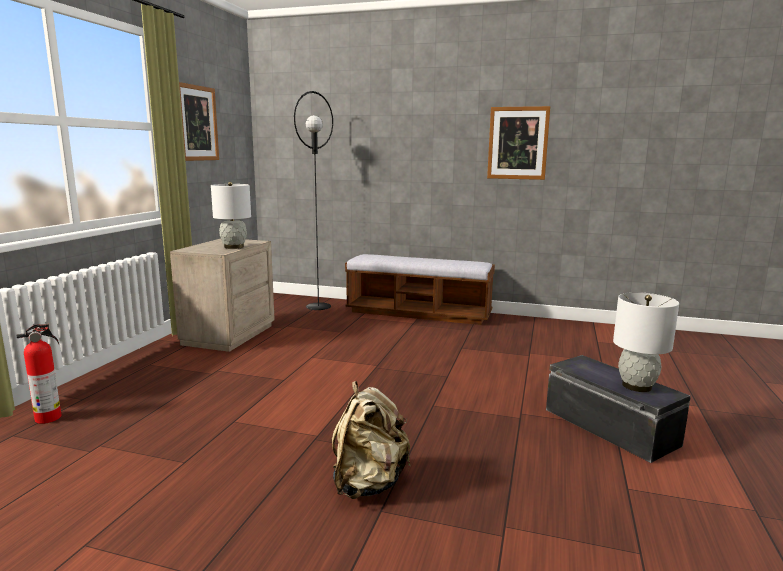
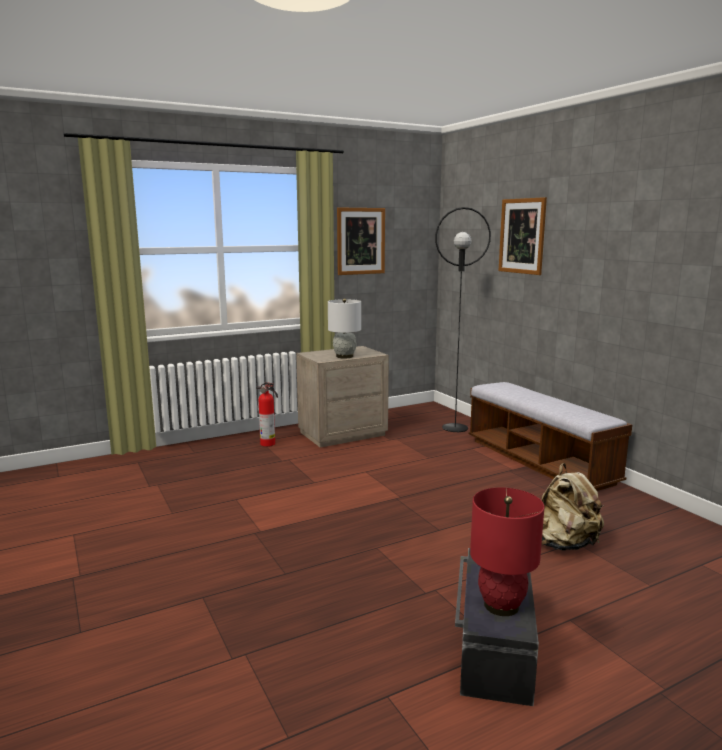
camera: 45 degrees right, 0 degrees up
fire extinguisher [17,323,61,424] -> fire extinguisher moved to [256,382,278,447]
beige backpack [332,381,411,499] -> beige backpack moved to [541,463,604,551]
picture [487,106,550,180] -> picture moved to [499,197,547,275]
white table lamp [613,292,679,392] -> red table lamp [470,488,544,616]

